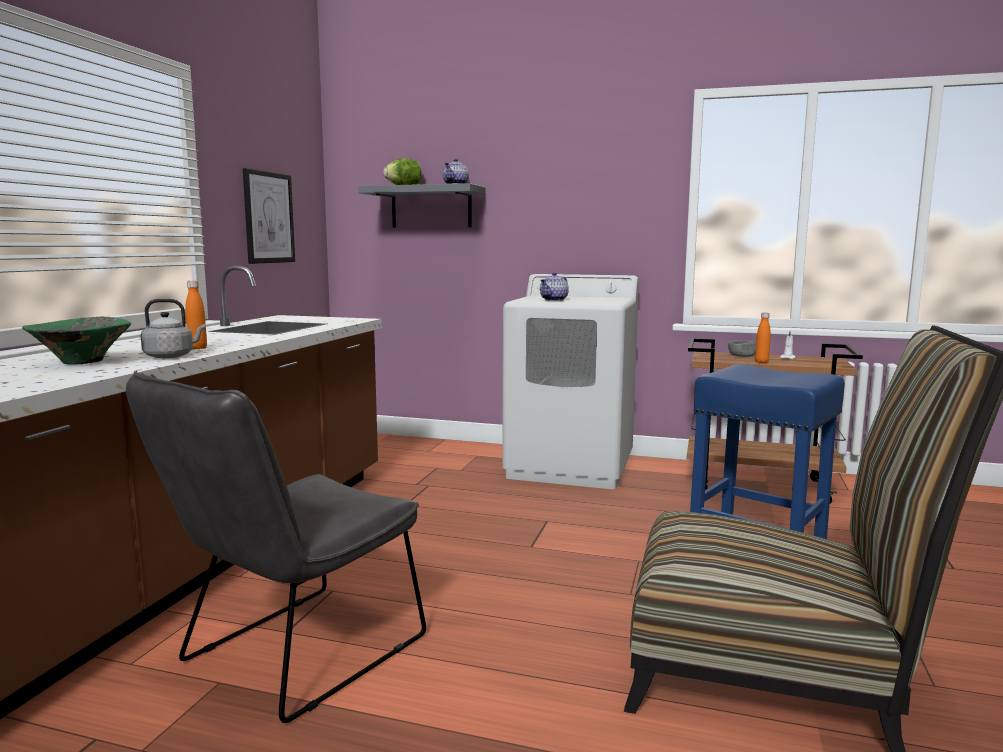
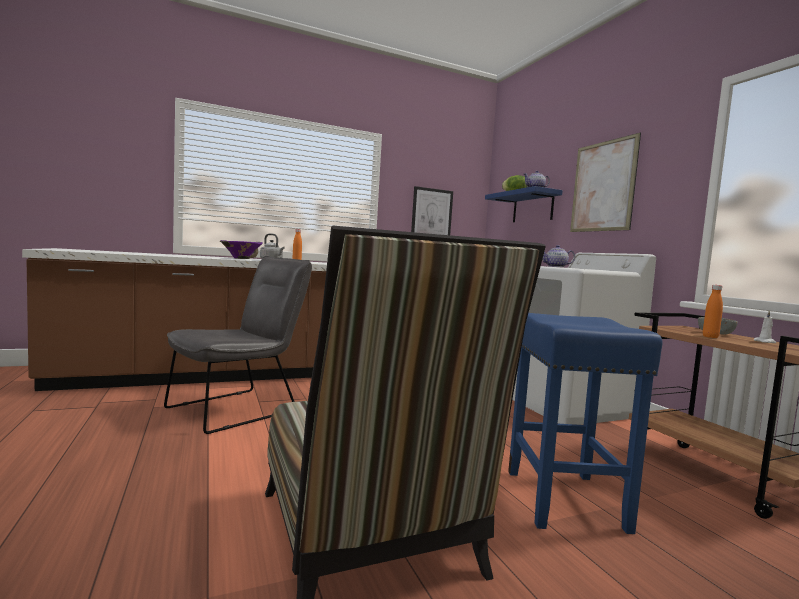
camera: 50 degrees right, 5 degrees down
green bowl [22,316,131,365] -> purple bowl [220,240,263,259]
grey chair [126,371,426,723] -> grey chair turned 135 degrees clockwise [164,256,312,434]
grey shelf [358,183,485,228] -> blue shelf [485,186,563,222]
none -> picture [570,133,641,232]

